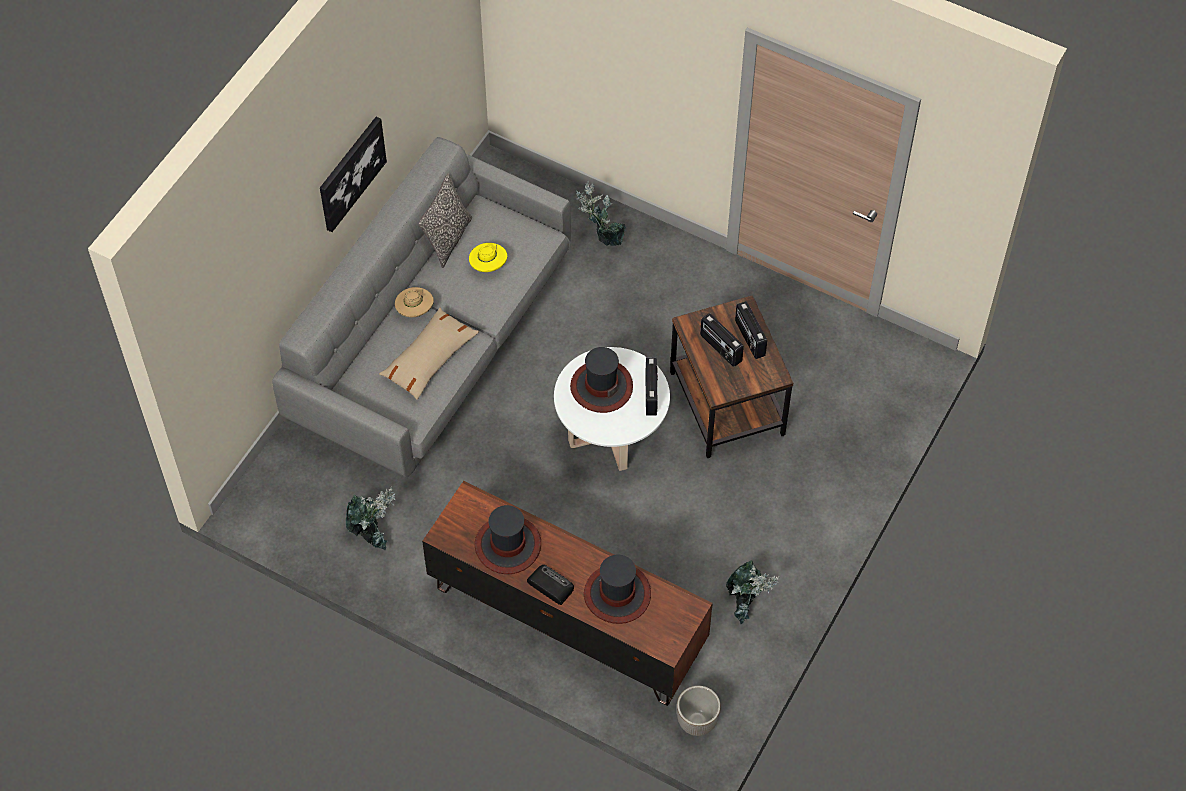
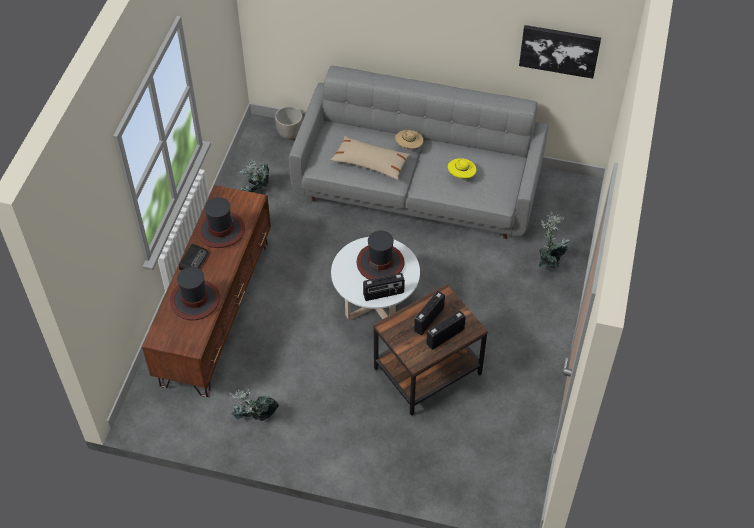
camera: 75 degrees right, 5 degrees down
picture [320,117,387,232] -> picture moved to [519,25,601,79]
pillow [418,173,472,268] -> none
planter [676,686,721,736] -> planter moved to [275,106,303,140]

